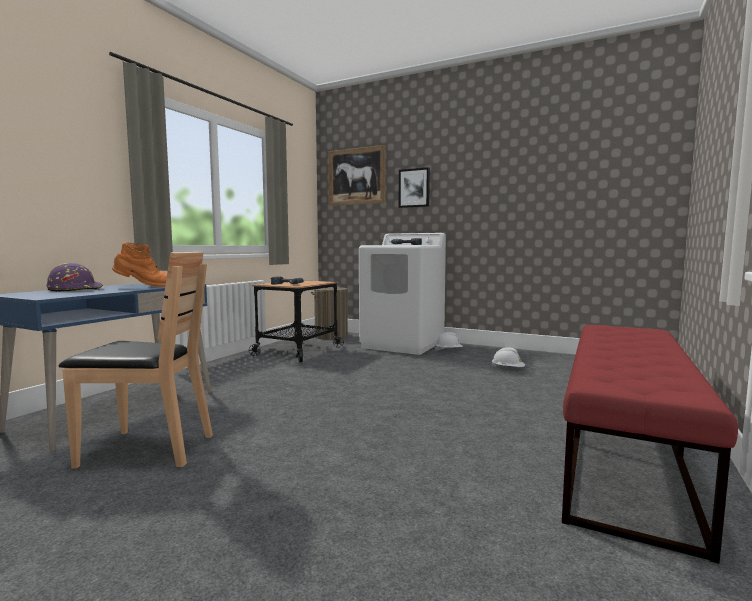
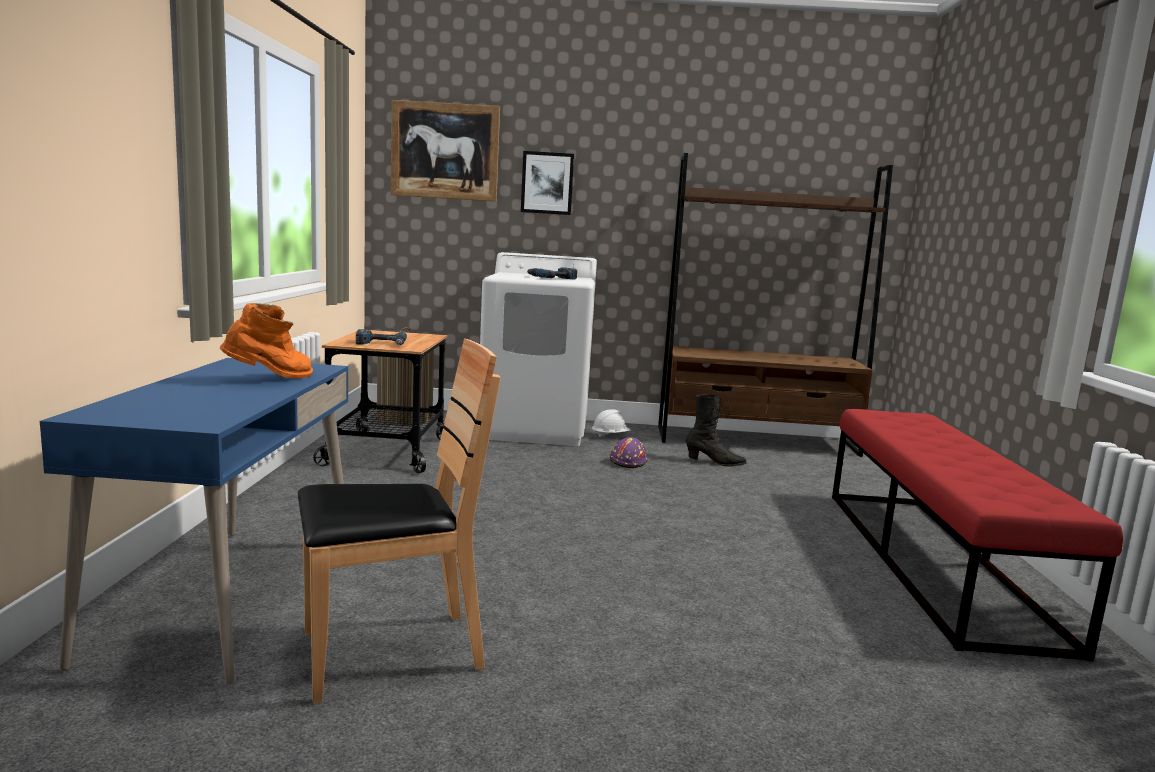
camera: 25 degrees left, 5 degrees up
purple hard hat [46,263,103,292] -> purple hard hat moved to [610,437,648,469]
white hard hat [491,347,525,368] -> black boot [685,394,747,467]
none -> brown bookcase [658,153,893,457]

